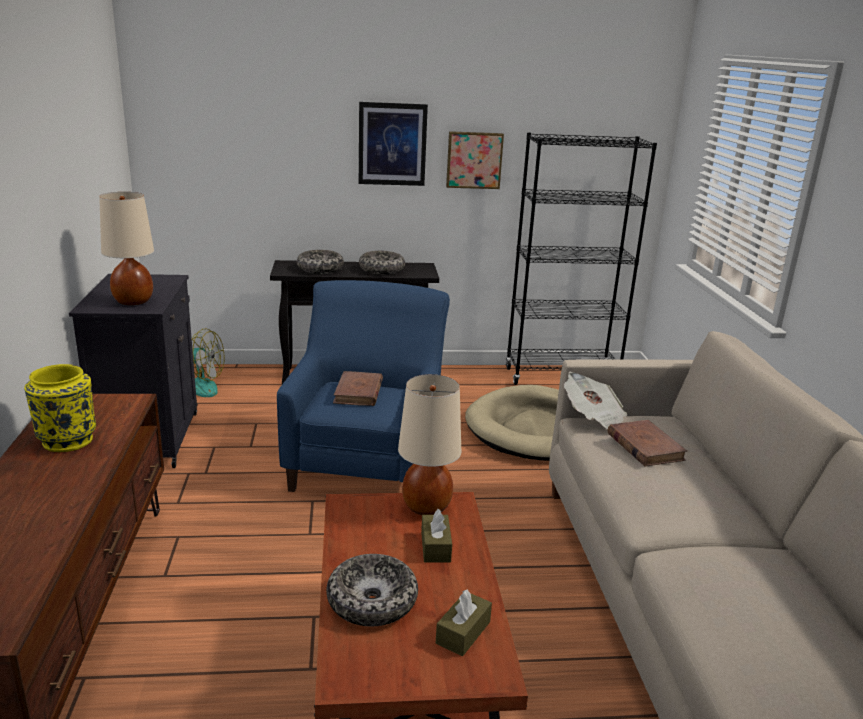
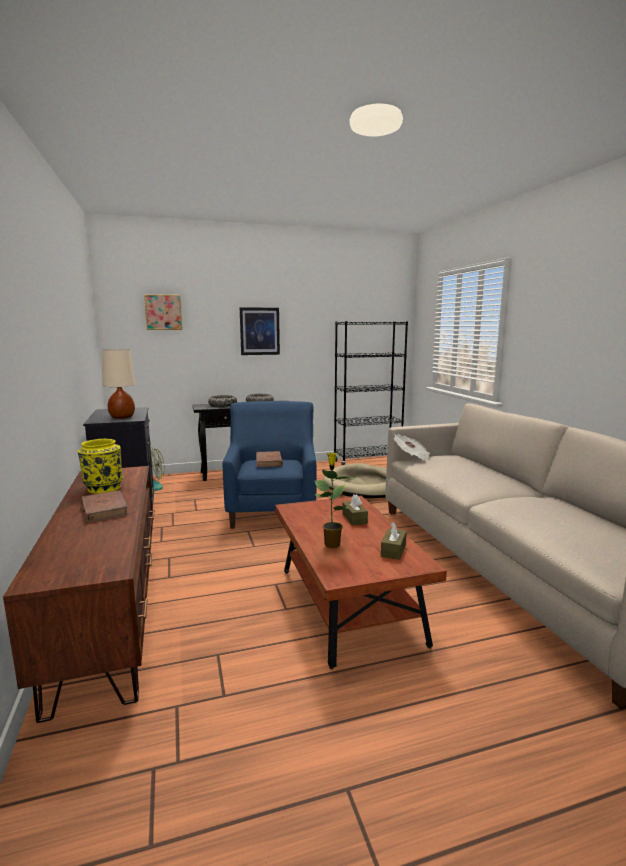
camera: 10 degrees left, 10 degrees down
bowl [326,554,418,626] -> potted plant [314,453,355,548]
beige table lamp [398,374,461,515] -> none
picture [446,131,504,189] -> picture moved to [144,294,182,330]
brown book [608,420,687,467] -> brown book moved to [81,490,129,523]

